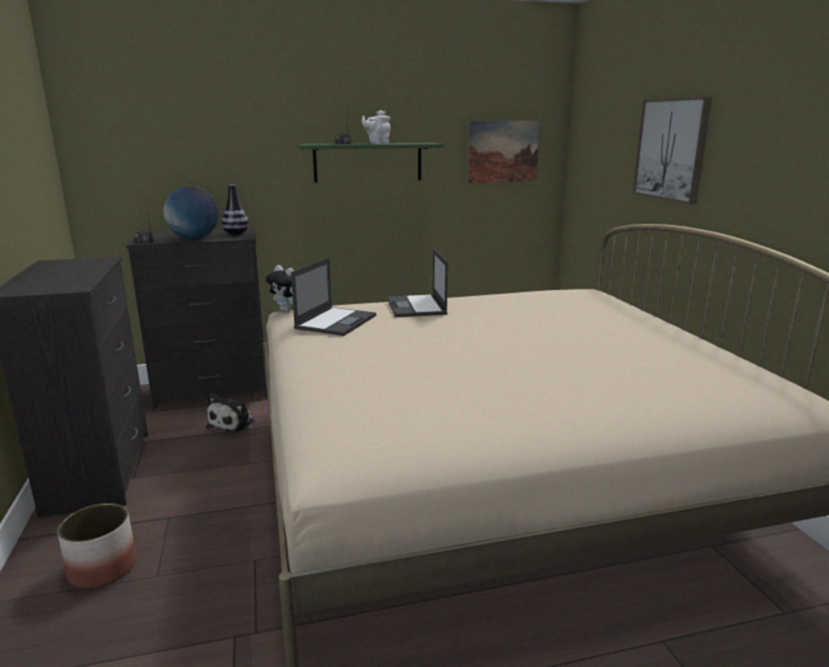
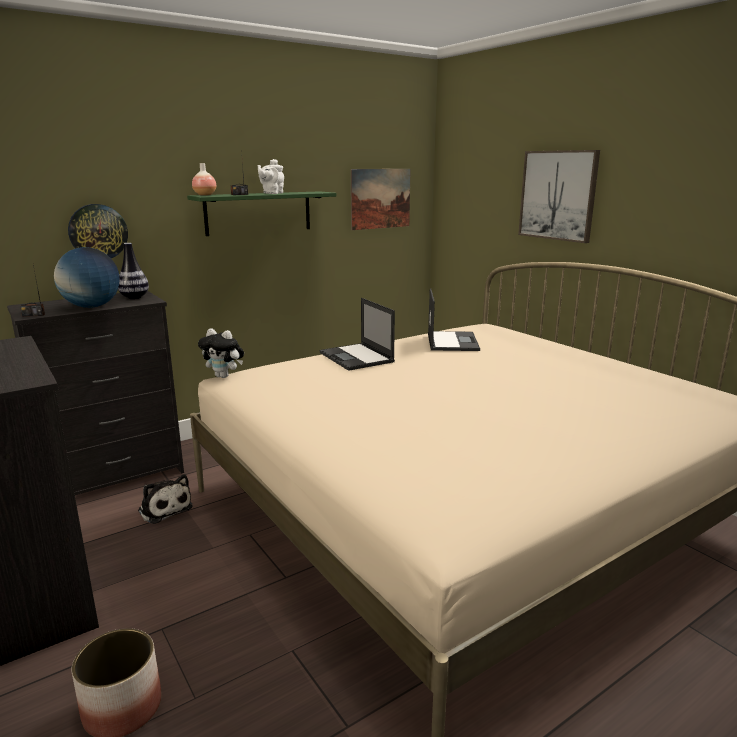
camera: 20 degrees left, 0 degrees up
plush toy [206,394,255,434] -> plush toy turned 45 degrees counterclockwise [138,474,192,524]
laptop [291,258,376,336] -> laptop moved to [428,288,480,351]
none -> wall clock [68,204,128,258]
none -> vase [192,163,216,196]

